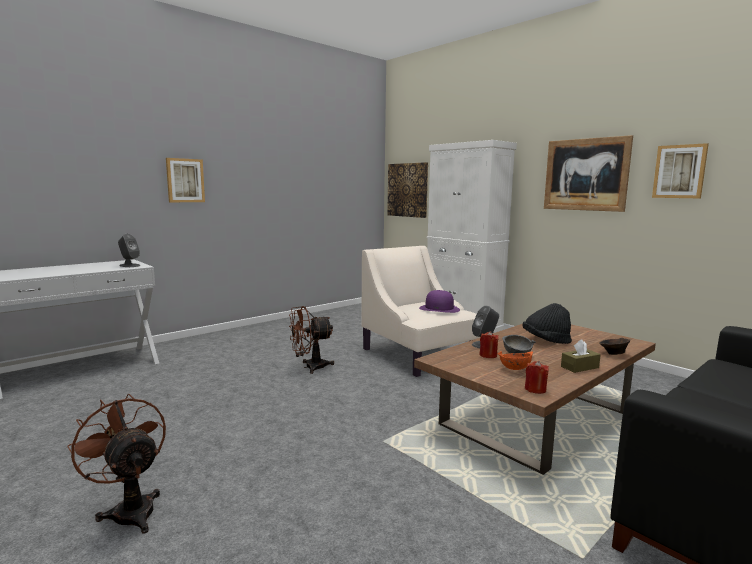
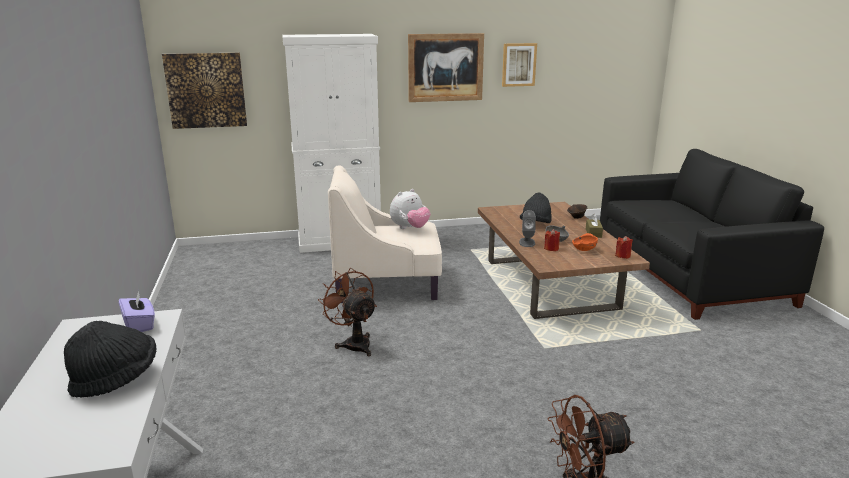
camera: 60 degrees left, 10 degrees up
grey speaker [118,234,140,267] -> purple tissue box [119,290,155,332]
picture [166,158,205,202] -> none
brown fan [289,306,334,374] -> brown fan turned 135 degrees clockwise [318,268,377,356]
purple hat [419,290,460,313] -> plush toy [390,189,431,229]
none -> black hat [64,321,157,398]

